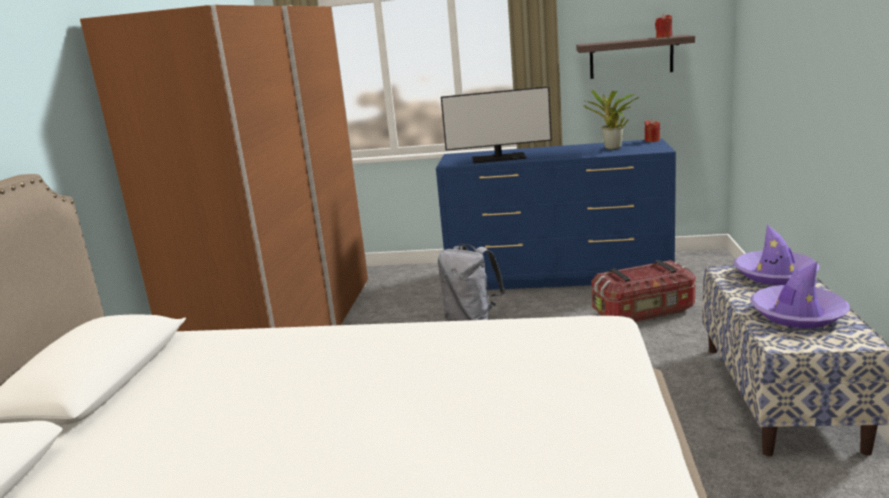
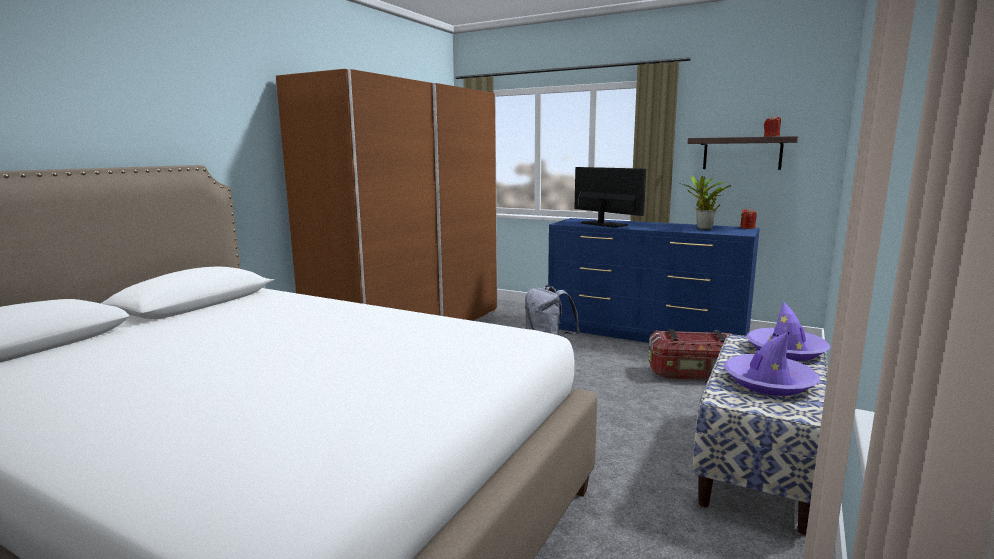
camera: 20 degrees right, 5 degrees down
monitor [441,86,552,163] -> monitor turned 150 degrees counterclockwise [574,167,646,228]

